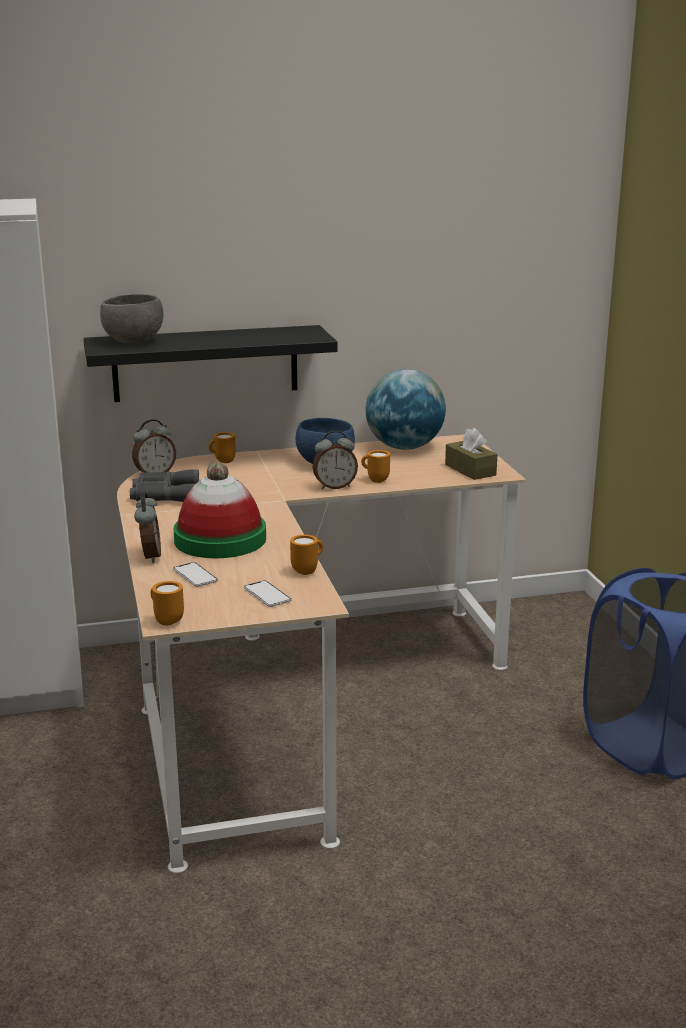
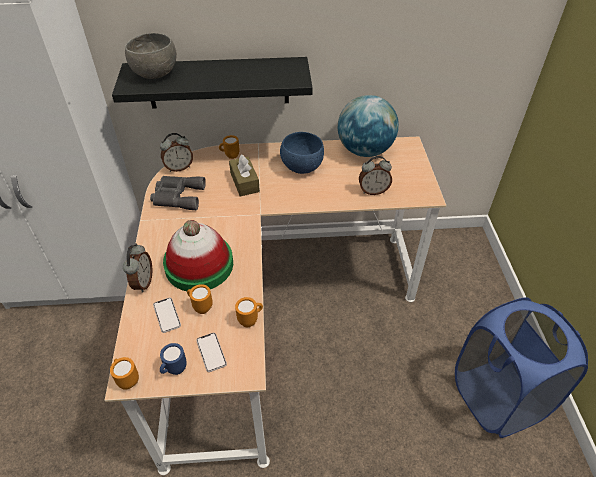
camera: 10 degrees right, 25 degrees up
alarm clock [313,431,358,489] -> alarm clock moved to [359,156,392,195]
orange mug [361,450,390,483] -> orange mug moved to [187,284,213,314]
brown tissue box [445,428,498,480] -> brown tissue box moved to [229,154,260,196]
none -> blue mug [160,343,187,375]

